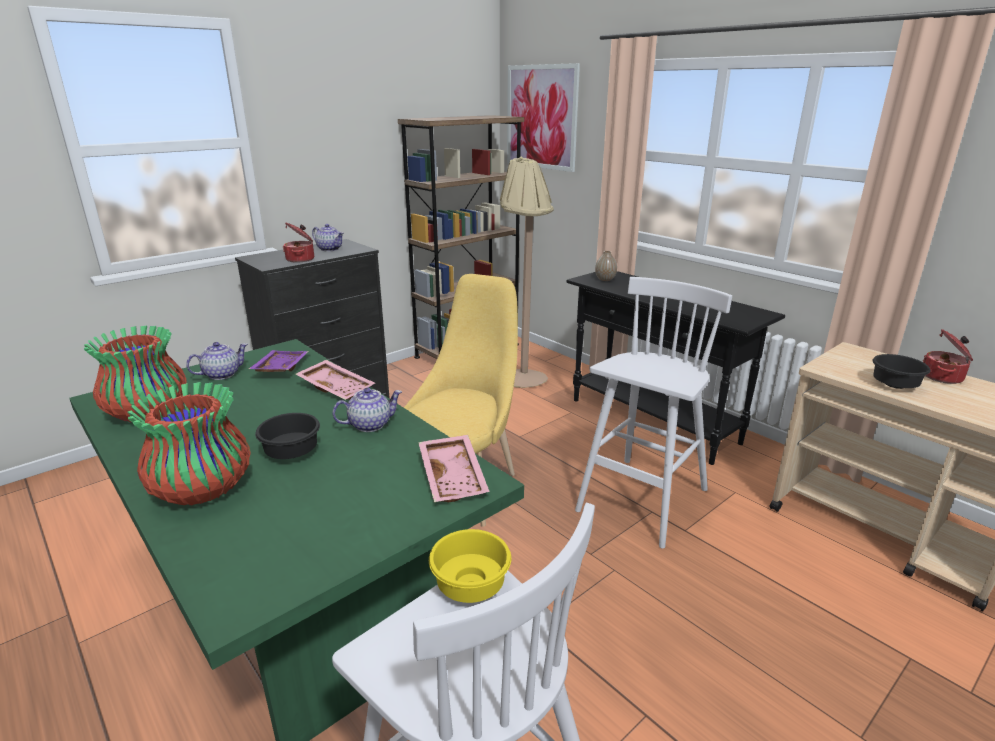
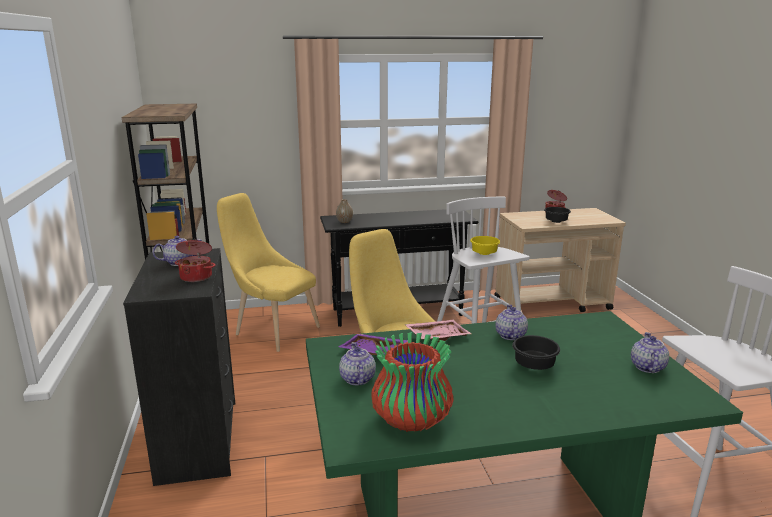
camera: 60 degrees left, 5 degrees down
vase [127,382,251,505] -> none
pink tray [418,435,490,502] -> none
yellow bowl [429,529,511,603] -> yellow bowl moved to [470,236,500,255]
beige floor lamp [500,157,554,388] -> yellow chair [217,193,320,352]
picture [507,63,580,172] -> none
none -> teapot [631,332,669,373]

